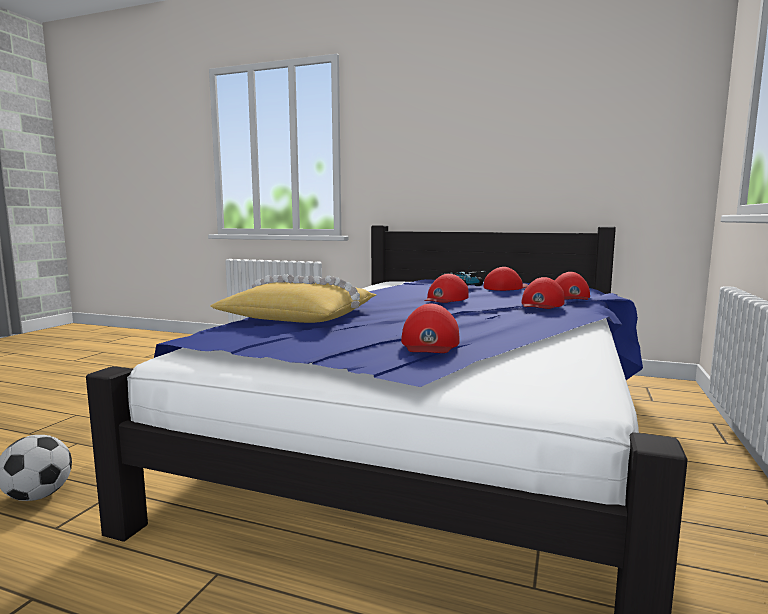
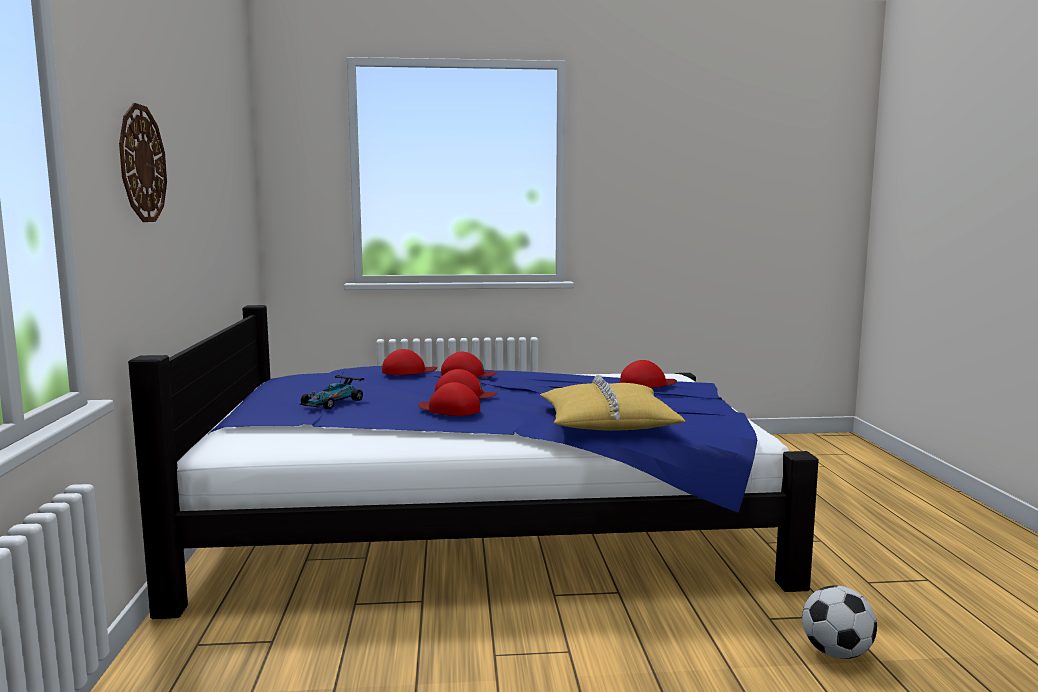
camera: 115 degrees left, 0 degrees up
red cap [484,267,528,291] -> red cap moved to [418,382,480,416]
none -> wall clock [119,103,167,222]

